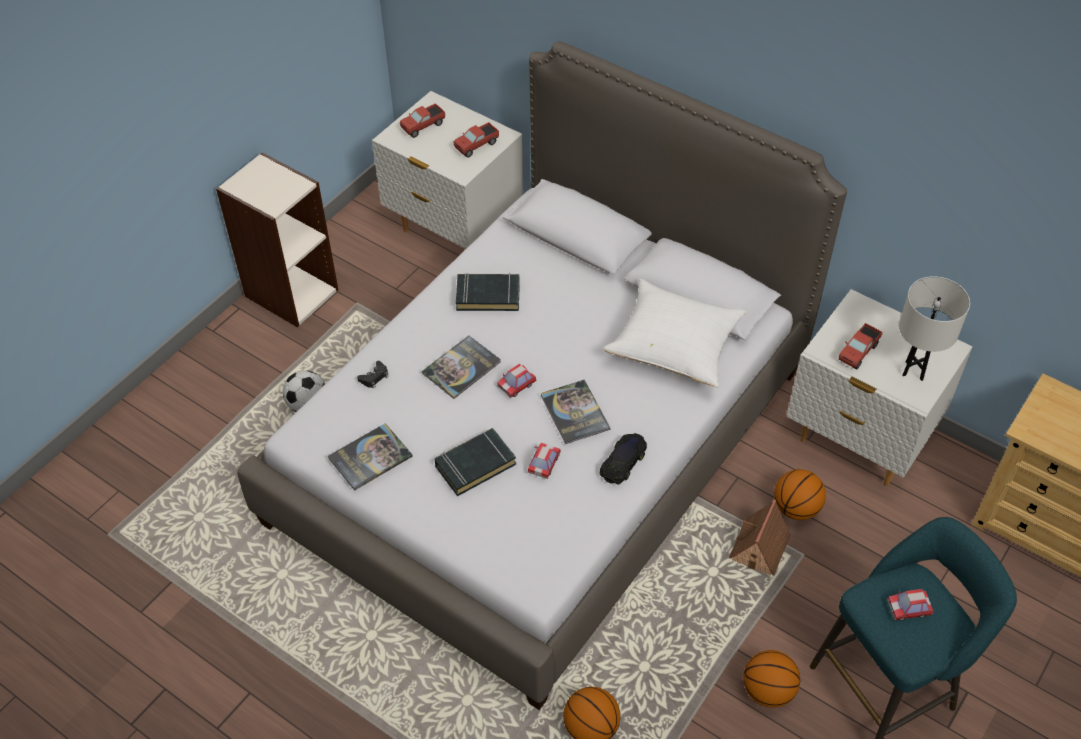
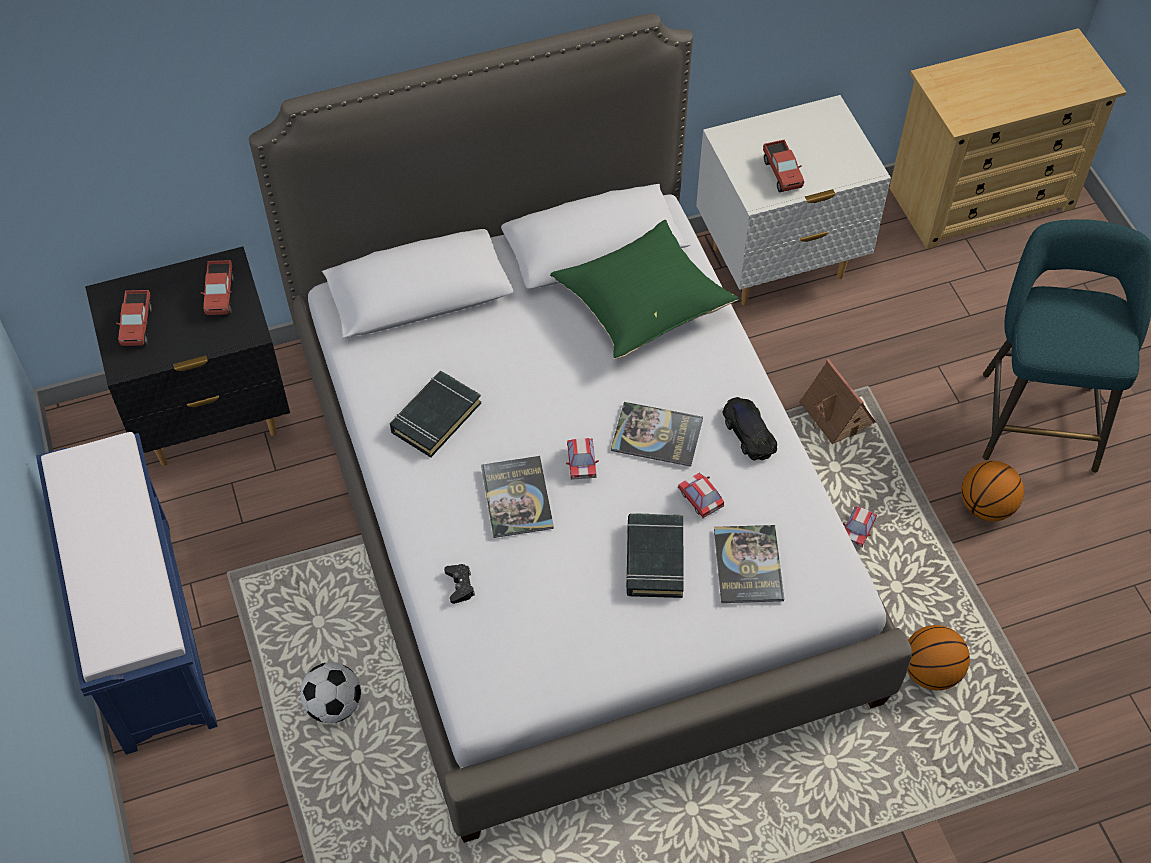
camera: 55 degrees left, 5 degrees up
bookcase [216,152,338,327] -> blue bench [36,432,218,755]
book [328,423,413,491] -> book moved to [714,525,784,603]
white nightstand [372,91,523,249] -> black nightstand [85,247,290,466]
white pillow [603,279,746,387] -> green pillow [550,220,739,359]
basketball [774,469,826,520] -> none
toy car [887,589,934,621] -> toy car moved to [843,506,877,548]
white table lamp [899,276,970,381] -> none

